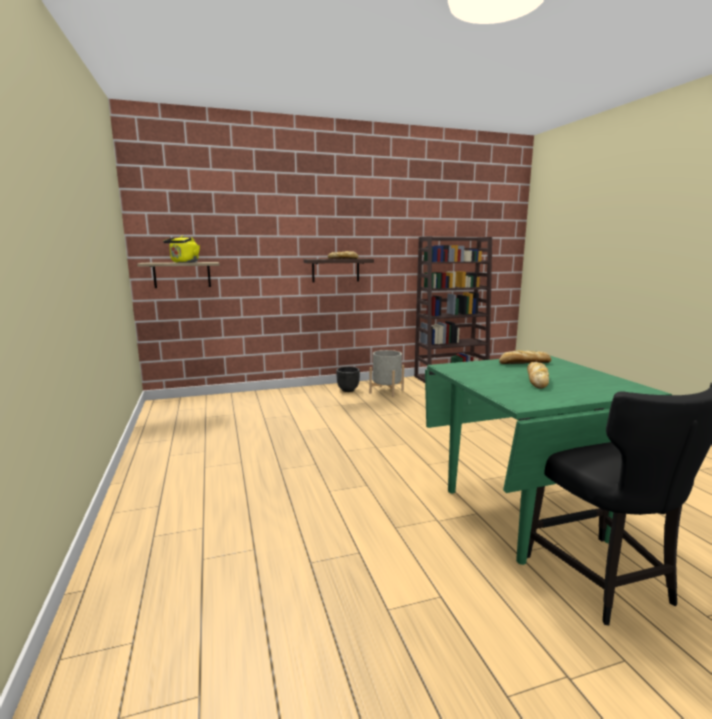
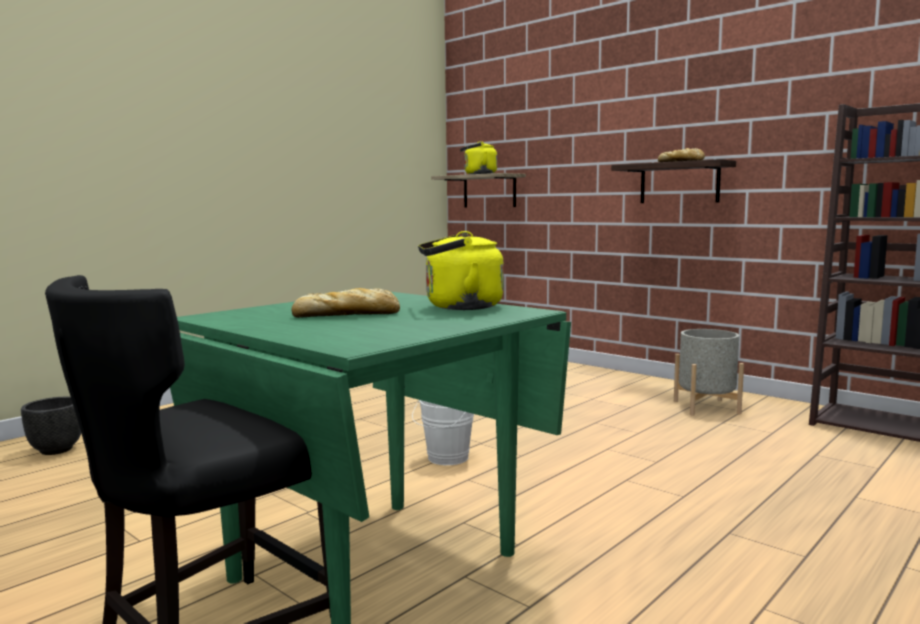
camera: 60 degrees right, 5 degrees down
black planter [336,367,360,392] -> black planter moved to [21,397,81,455]
bread [499,351,551,364] -> yellow kettle [418,231,504,310]
none -> white bucket [412,400,474,465]

